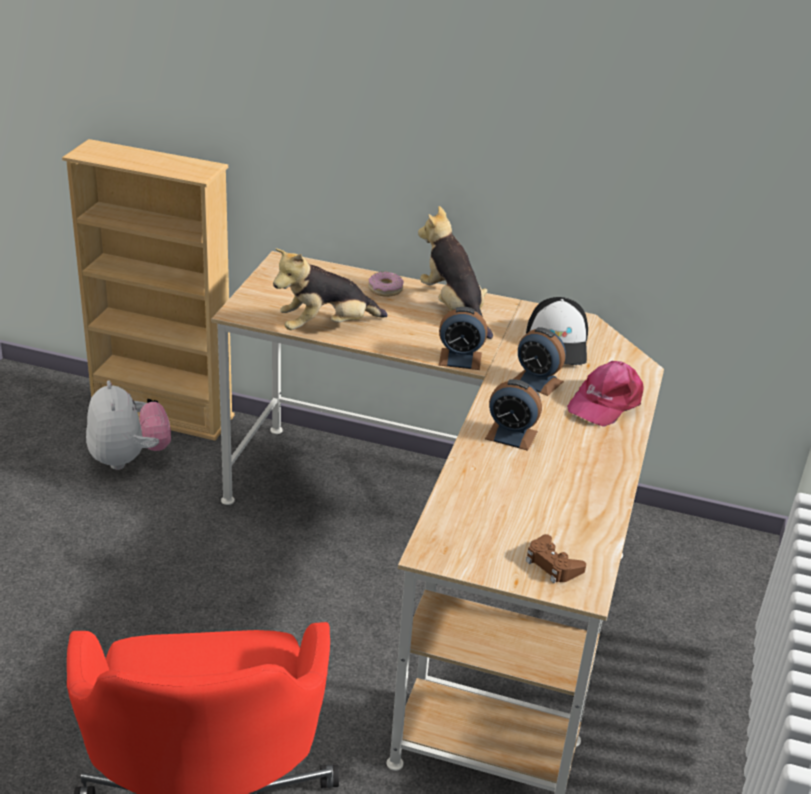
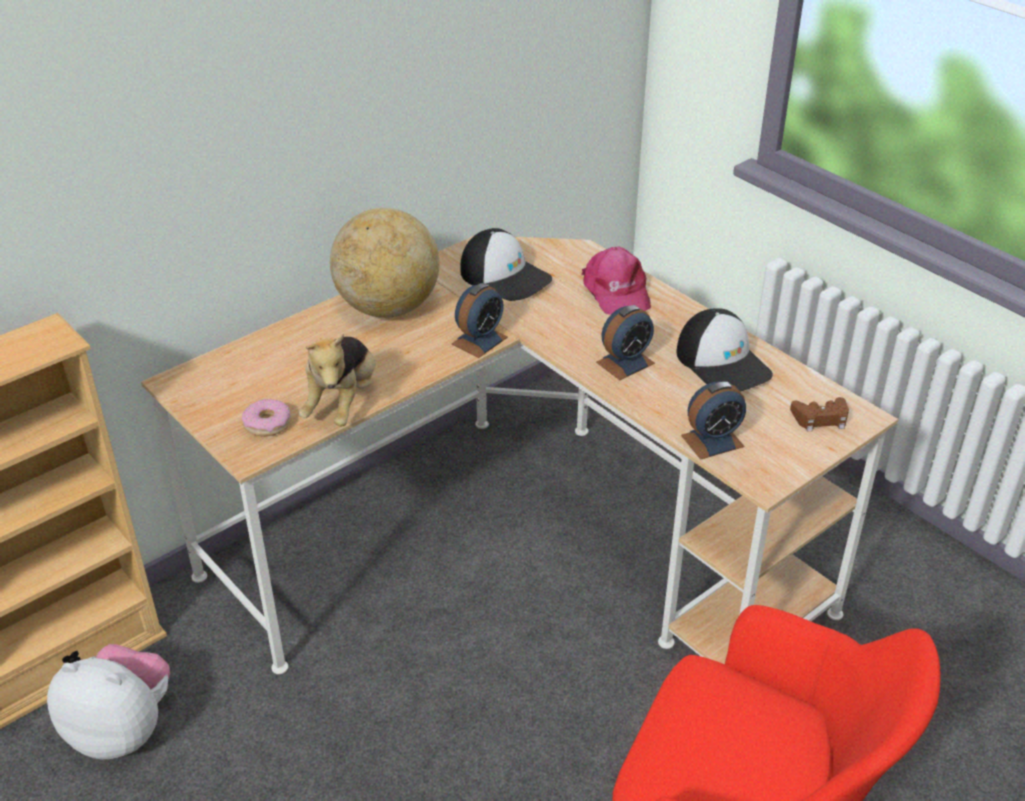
camera: 55 degrees left, 5 degrees up
donut [368,271,404,297] -> donut moved to [242,399,291,437]
plush toy [418,206,493,339] -> globe [330,208,440,318]
alarm clock [514,327,566,396] -> alarm clock moved to [681,381,746,460]
none -> cap [676,308,773,391]

